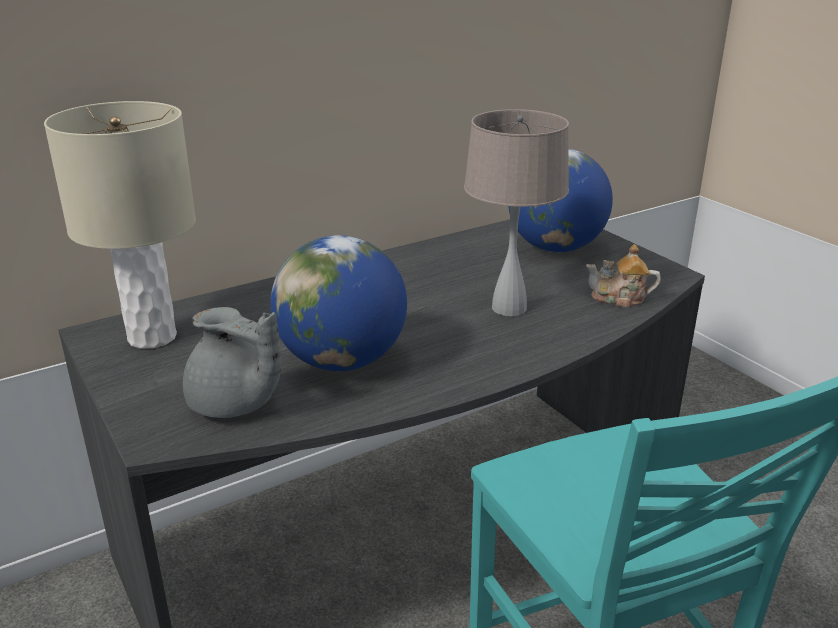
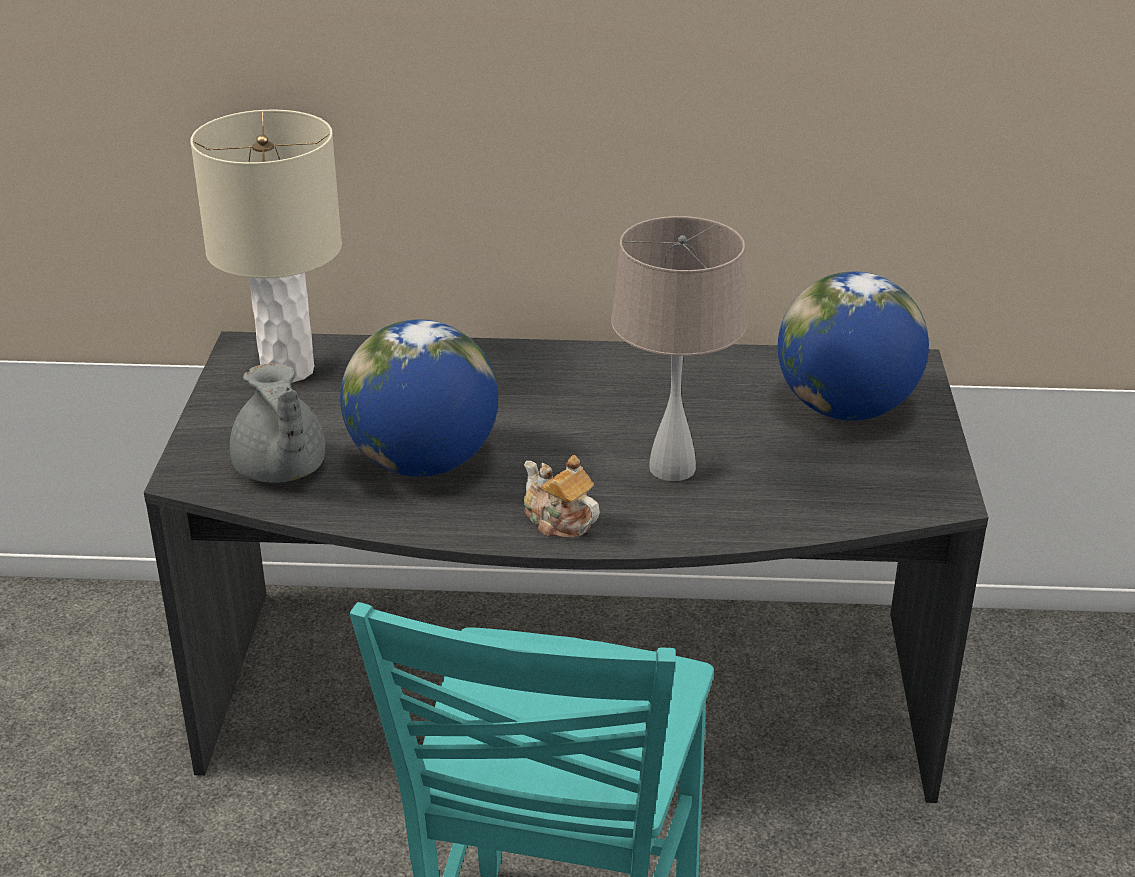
camera: 35 degrees right, 5 degrees up
teapot [586,244,661,308] -> teapot moved to [524,455,600,538]

